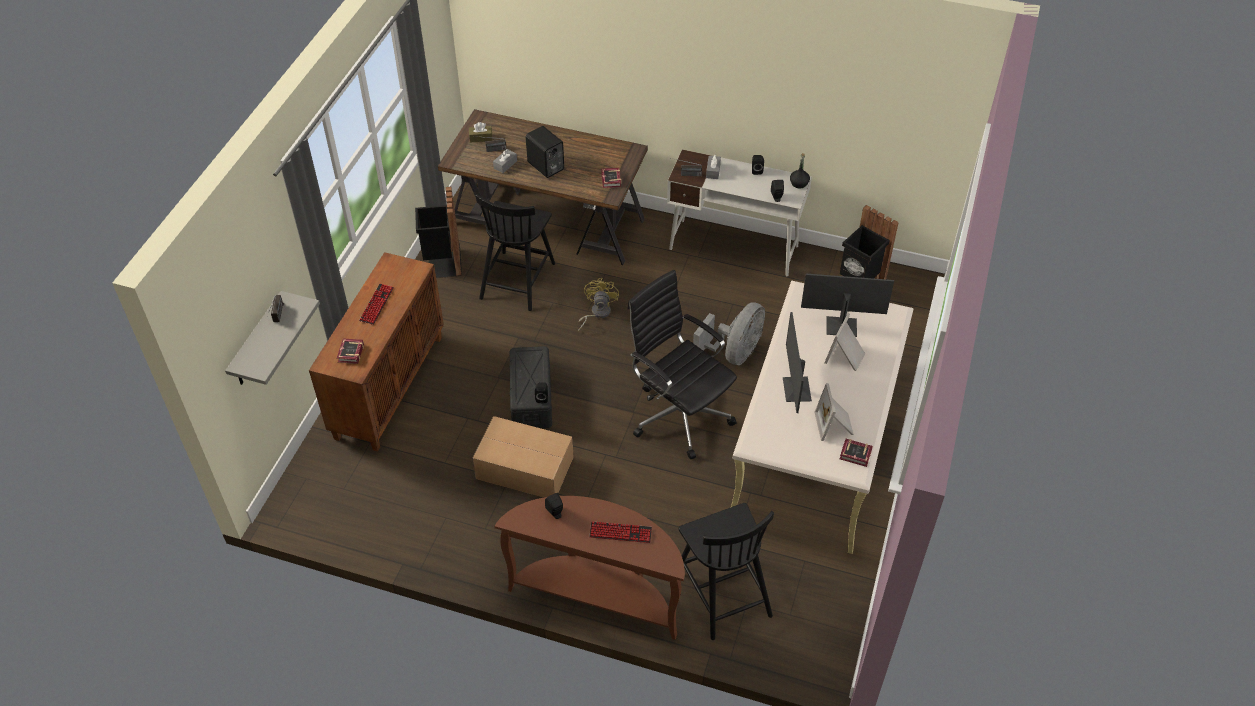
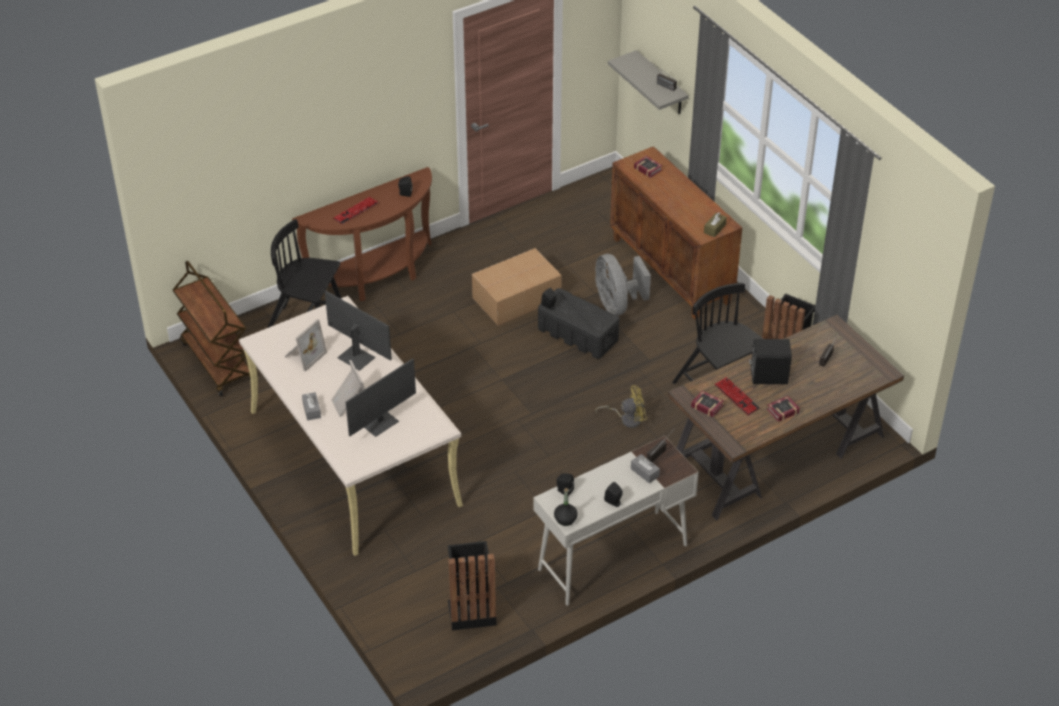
camera: 130 degrees right, 5 degrees down
keyboard [359,284,394,325] -> keyboard moved to [714,377,760,416]
brown tissue box [469,122,492,143] -> brown tissue box moved to [704,212,727,237]
grey tissue box [493,149,517,173] -> grey tissue box moved to [302,392,321,421]
yellow fan [578,278,619,331] -> yellow fan turned 60 degrees counterclockwise [595,385,647,428]
black office chair [627,270,737,459] -> none
grey fan [693,302,765,365] -> grey fan moved to [595,254,651,316]
picture frame [814,383,854,441] -> picture frame turned 90 degrees clockwise [285,319,327,372]
book [840,439,873,467] -> book moved to [767,396,800,422]
none -> brown cart [173,261,251,397]

